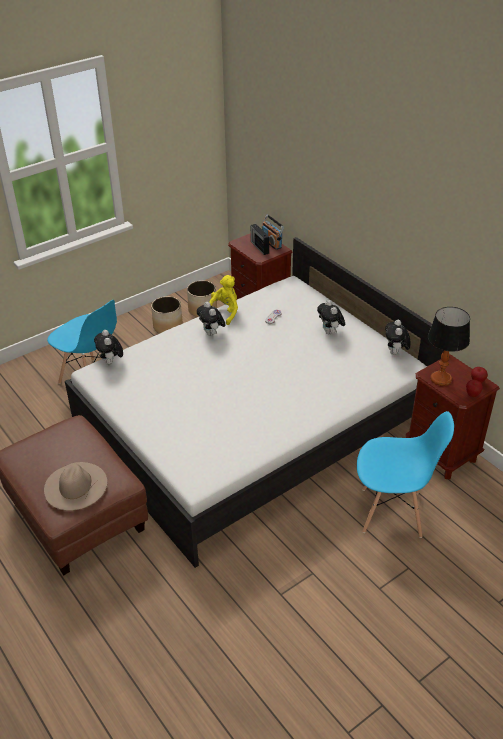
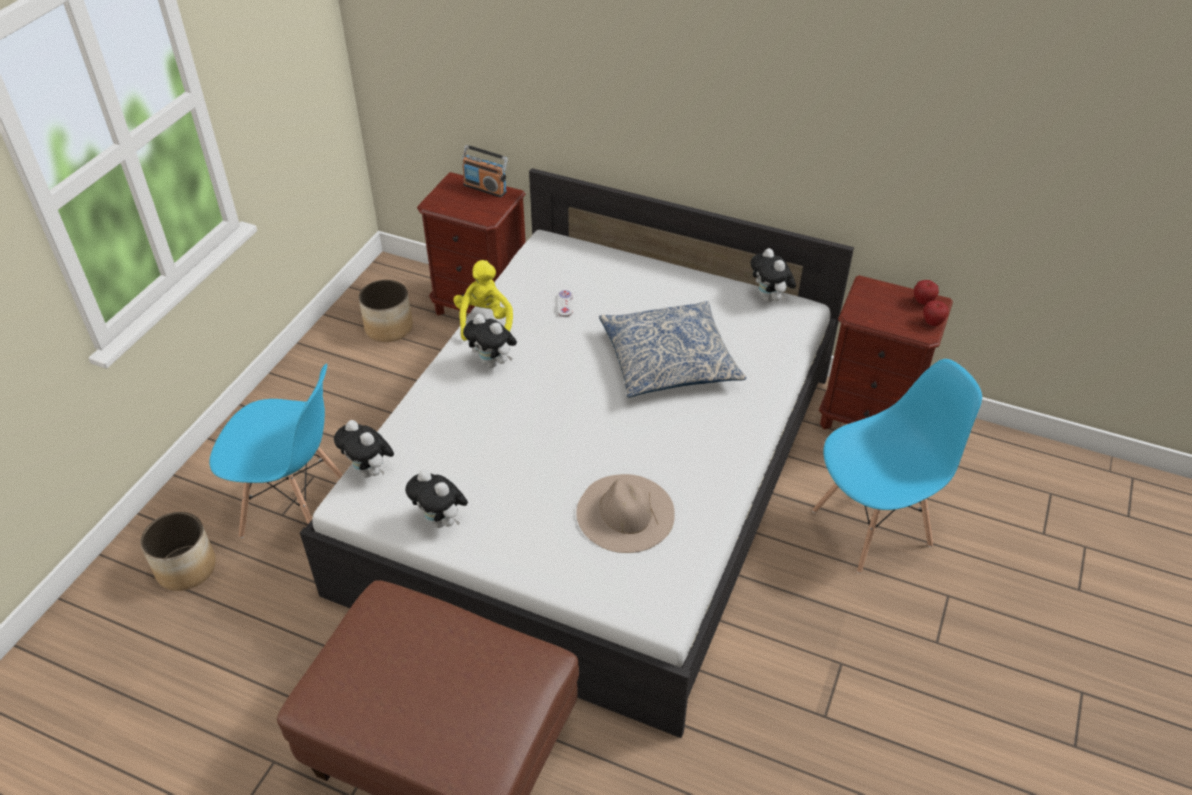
camera: 30 degrees left, 5 degrees up
beige hat [44,462,107,511] -> beige hat moved to [576,474,675,553]
planter [151,296,183,333] -> planter moved to [141,512,216,591]
radio [251,224,269,255] -> none
plush toy [317,300,345,334] -> plush toy moved to [405,470,468,528]
table lamp [428,307,470,386] -> none
none -> pillow [599,301,746,398]

